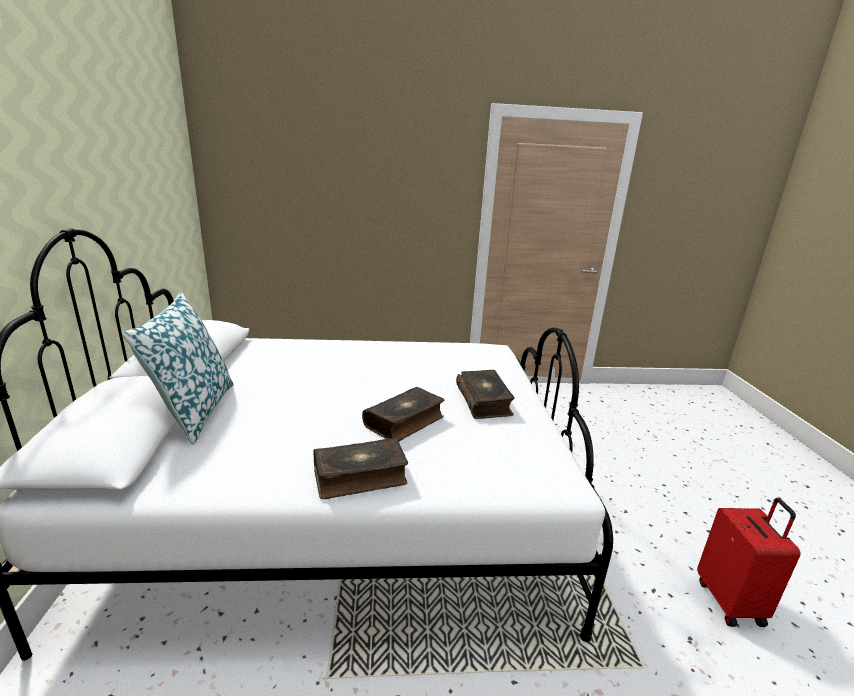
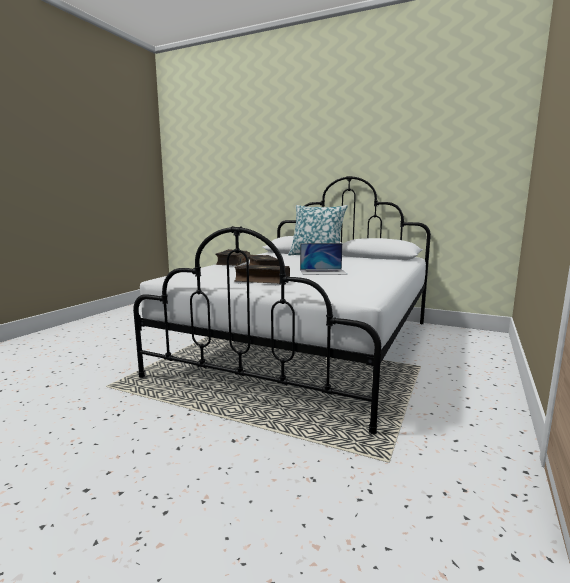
camera: 120 degrees right, 10 degrees down
red suitcase [697,498,801,627] -> none
none -> laptop [300,243,348,275]

